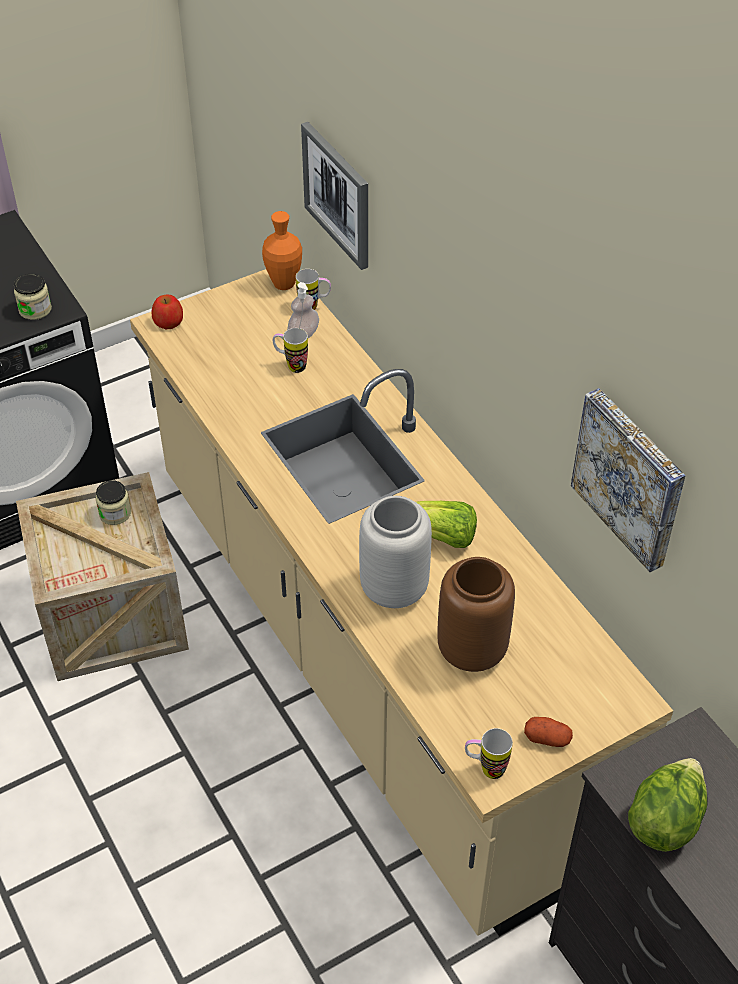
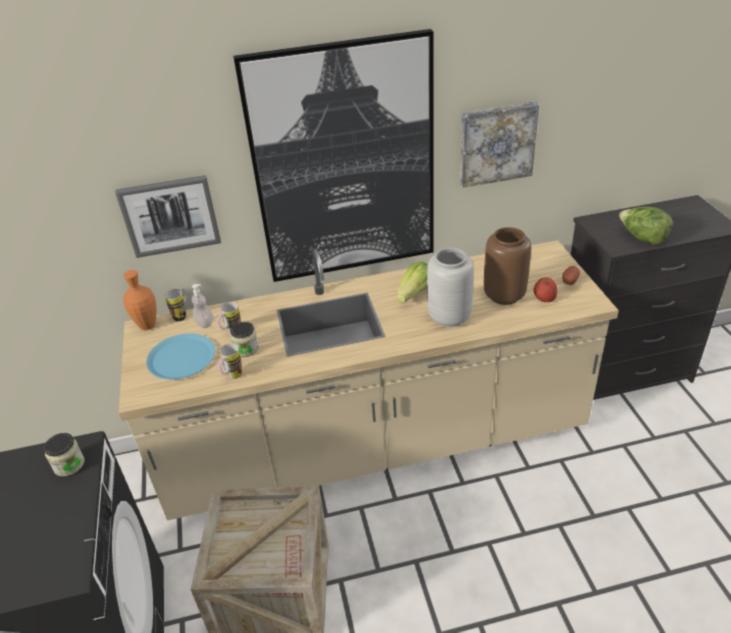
camera: 70 degrees left, 10 degrees down
jar [96,480,131,525] -> jar moved to [230,322,259,357]
apple [151,294,183,329] -> apple moved to [534,277,558,302]
mug [465,728,513,779] -> mug moved to [219,344,242,379]
none -> blue plate [146,333,215,380]
none -> picture [233,29,434,282]

